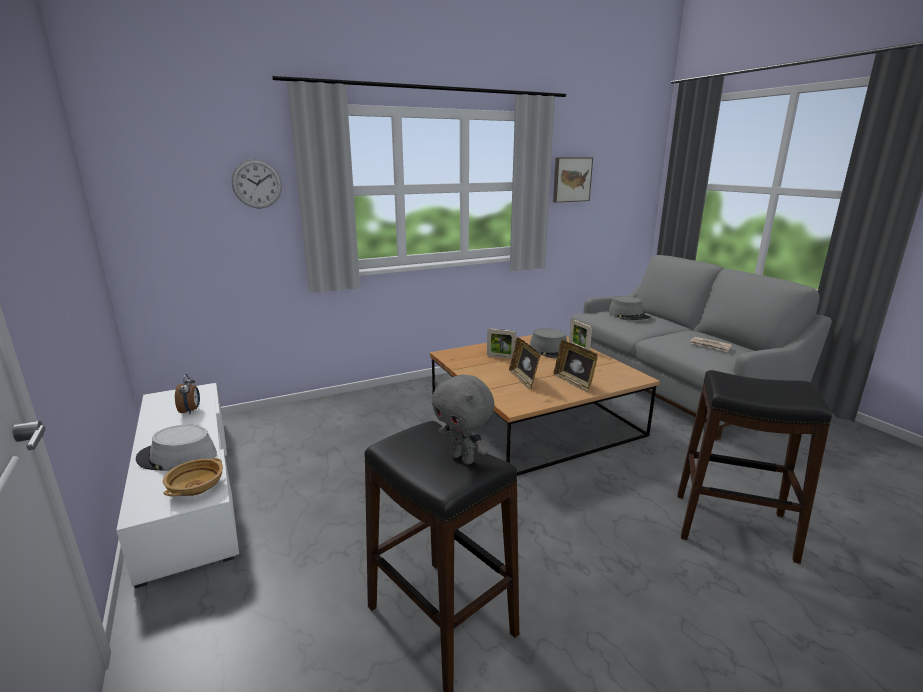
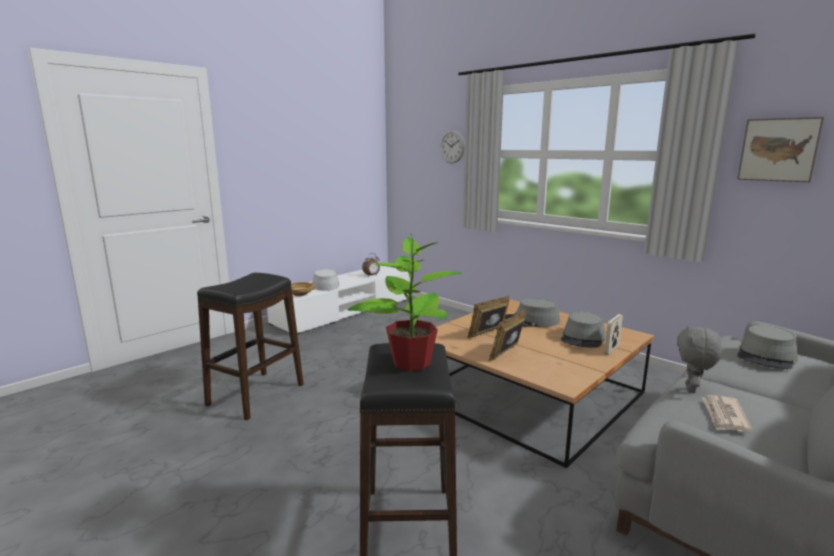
camera: 70 degrees right, 5 degrees down
grey plush toy [432,374,495,465] -> grey plush toy moved to [677,325,722,393]
picture frame [487,329,516,359] -> grey hat [505,299,560,327]
none -> potted plant [348,234,462,371]

